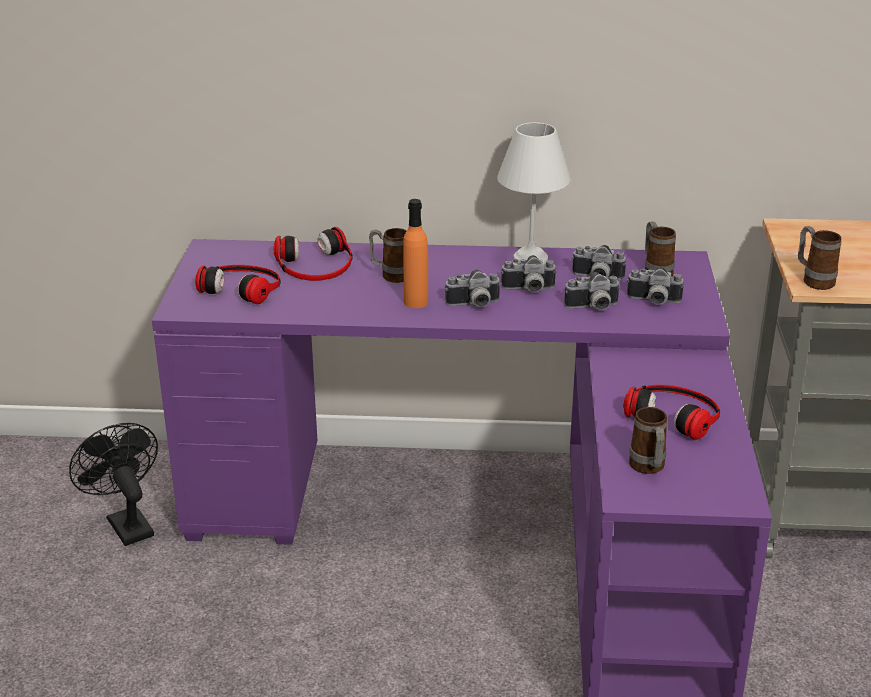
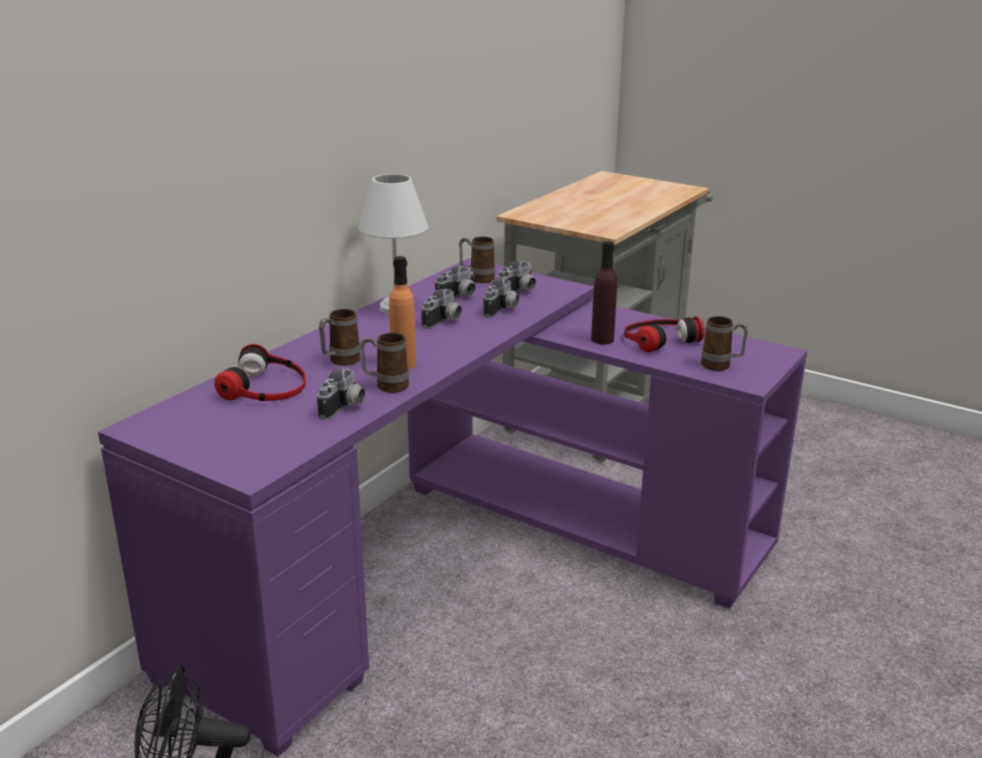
camera: 60 degrees left, 5 degrees down
headphones [195,265,281,304] -> none
camera [445,269,502,307] -> camera moved to [317,368,365,420]
mug [798,226,842,290] -> mug moved to [360,333,409,393]
none -> purple bottle [591,241,617,345]

